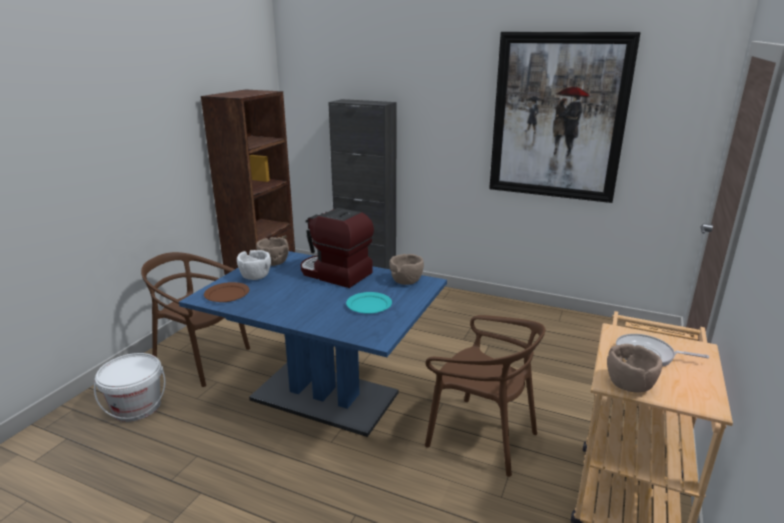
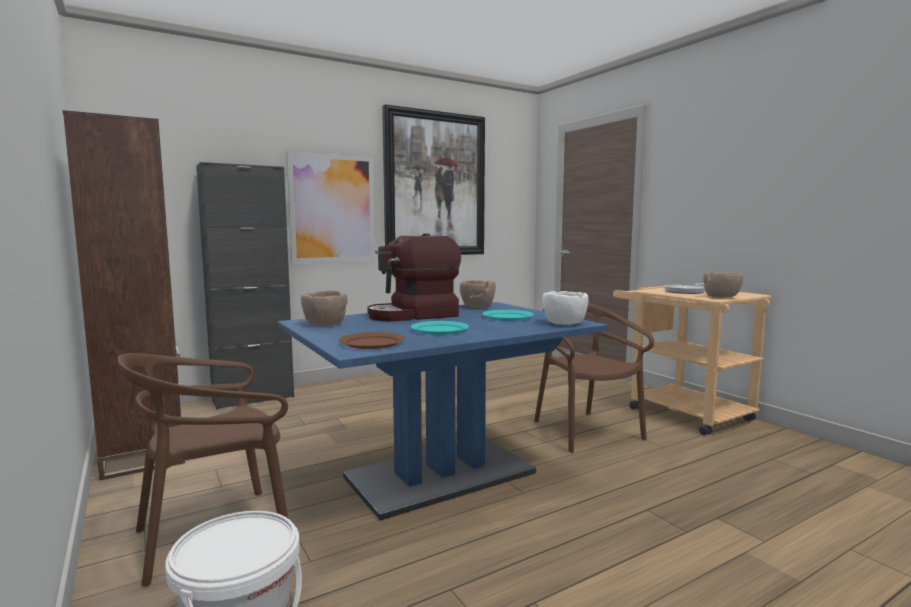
camera: 55 degrees left, 15 degrees down
white bowl [237,250,271,280] -> white bowl moved to [542,291,589,325]
brown chair [425,315,545,477] -> brown chair turned 90 degrees counterclockwise [534,303,654,453]
none -> picture [287,151,375,263]
none -> turquoise plate [411,321,469,335]

